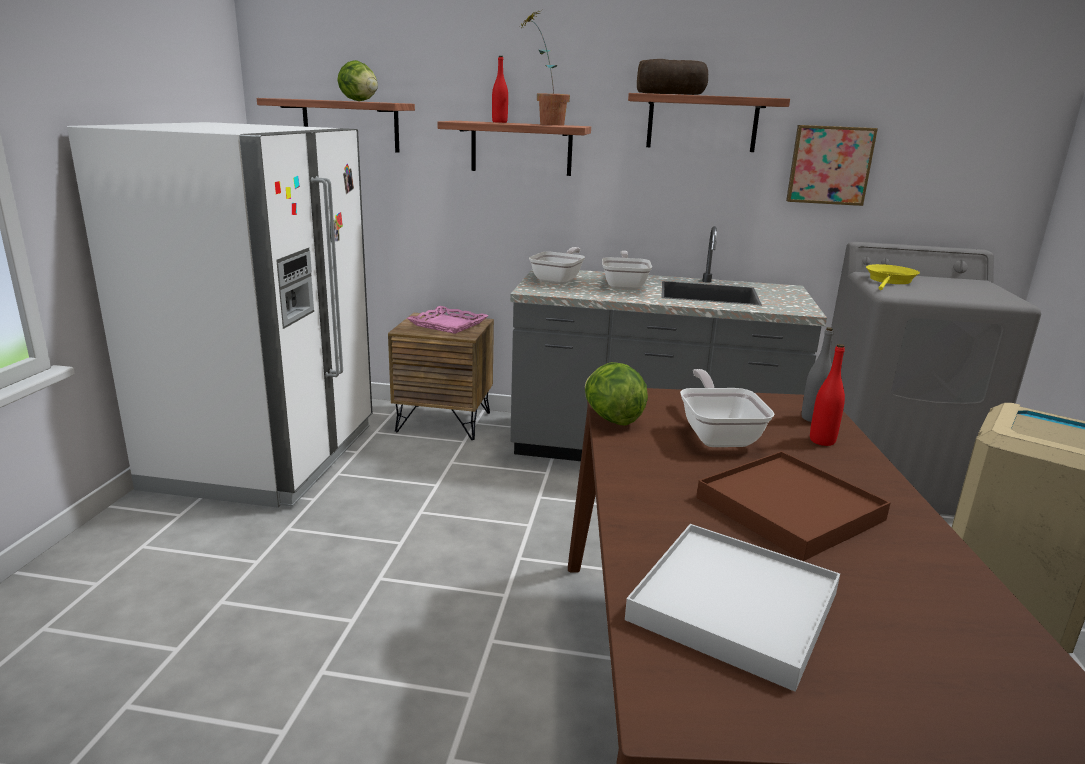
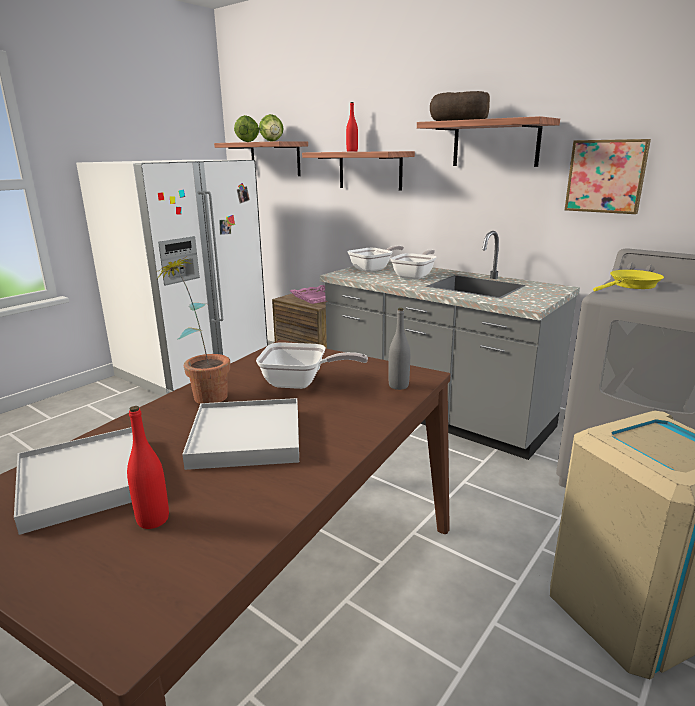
camera: 30 degrees right, 0 degrees up
potted plant [522,11,570,125] -> potted plant moved to [157,256,230,404]
lettuce [585,362,648,425] -> lettuce moved to [234,115,259,142]
frying pan [680,369,775,447] -> frying pan turned 75 degrees clockwise [256,343,368,389]
brown tray [697,451,891,561] -> white tray [182,398,299,470]
red bottle [810,344,845,446] -> red bottle moved to [127,406,169,529]

